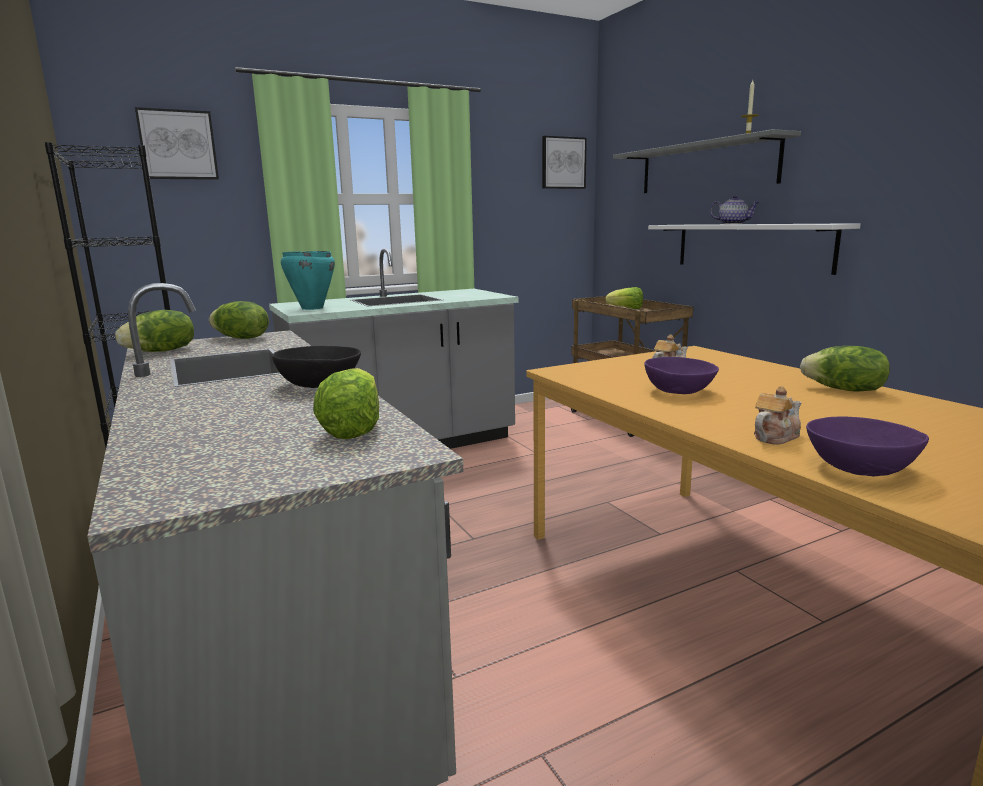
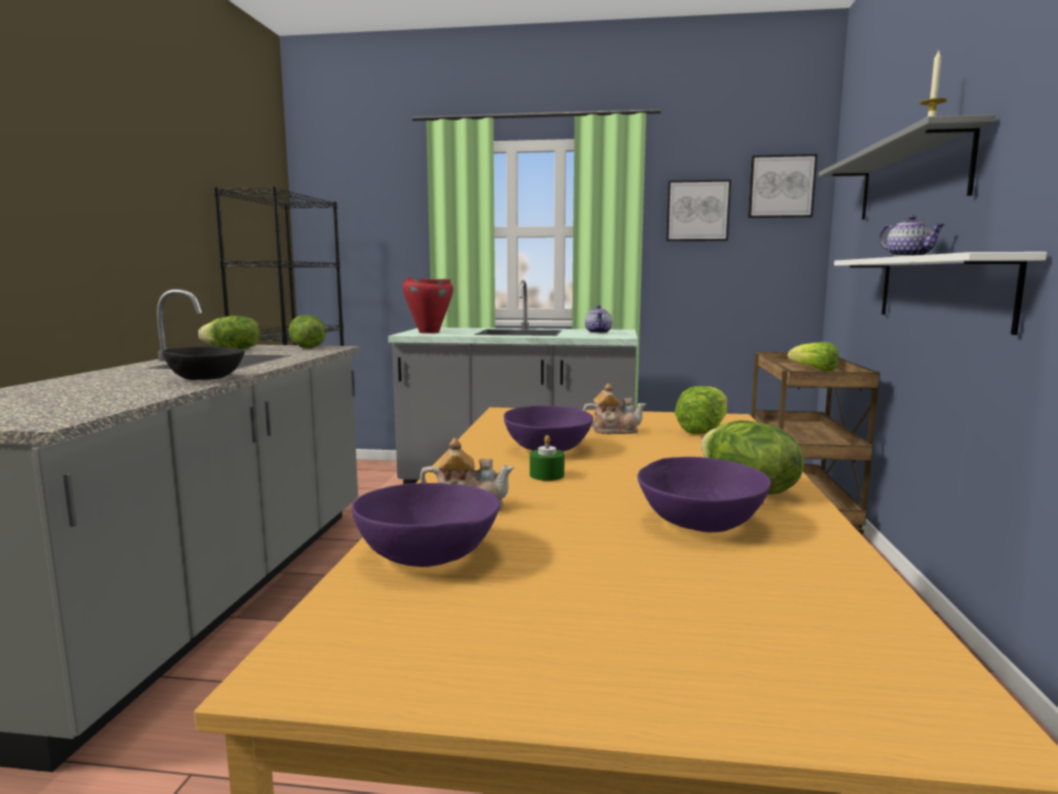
camera: 35 degrees right, 5 degrees down
picture [135,107,219,180] -> picture moved to [666,180,731,241]
turquoise cooking pot [281,251,335,310] -> red cooking pot [402,277,453,333]
lettuce [313,368,379,439] -> lettuce moved to [675,386,727,434]
none -> green candle [530,435,565,481]
none -> teapot [585,305,612,333]
none -> purple bowl [637,457,771,532]

